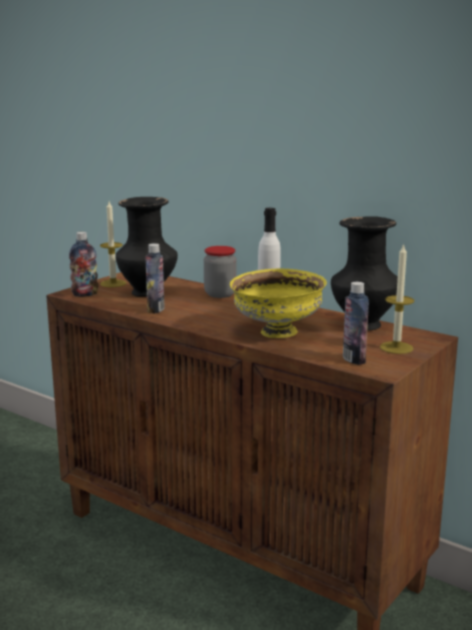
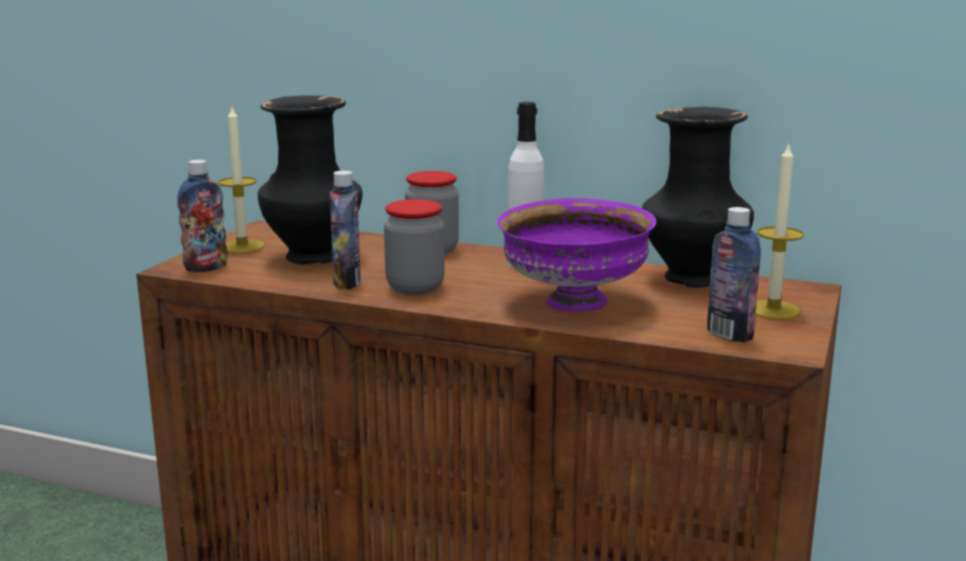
camera: 15 degrees left, 0 degrees up
yellow bowl [230,269,327,338] -> purple bowl [497,198,656,312]
none -> jar [384,199,445,295]

